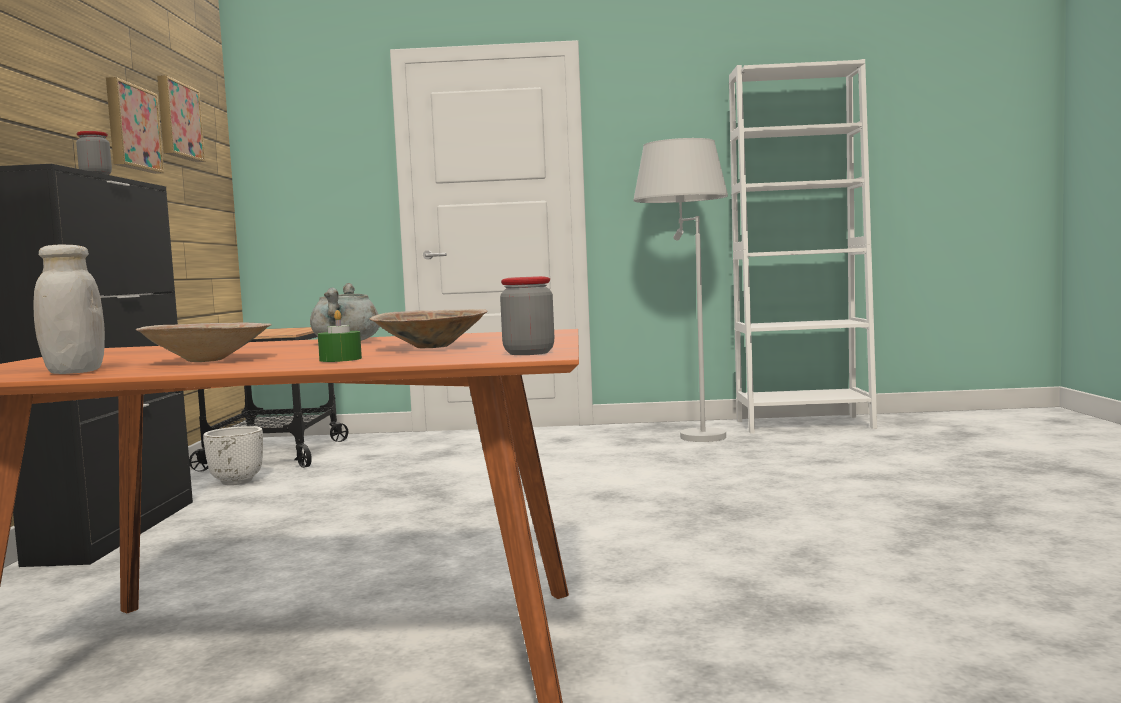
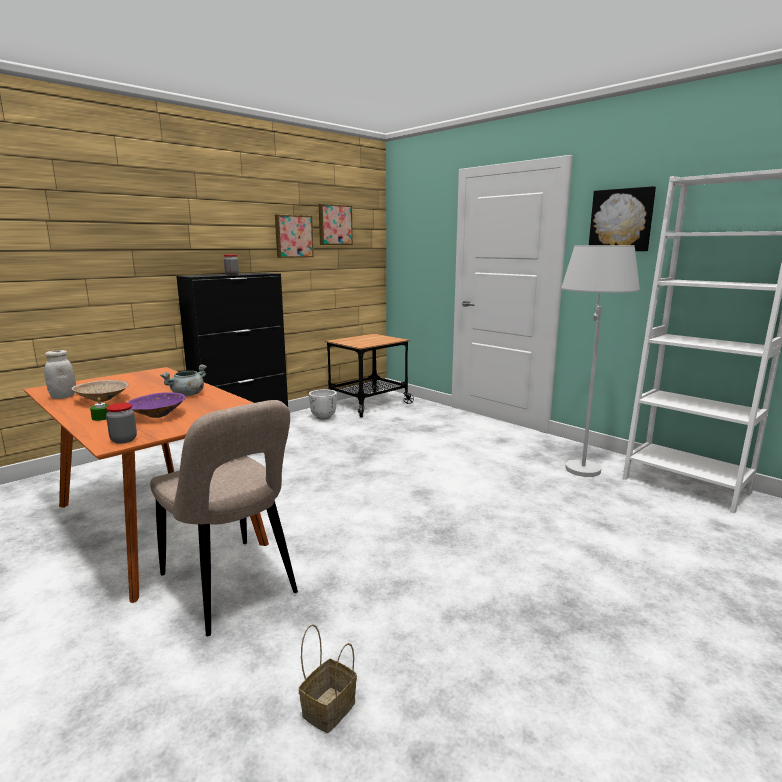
camera: 45 degrees right, 10 degrees up
beige bowl [369,309,488,348] -> purple bowl [127,392,186,418]
none -> beige chair [150,400,298,636]
none -> basket [299,624,357,733]
none -> picture [589,186,656,251]

